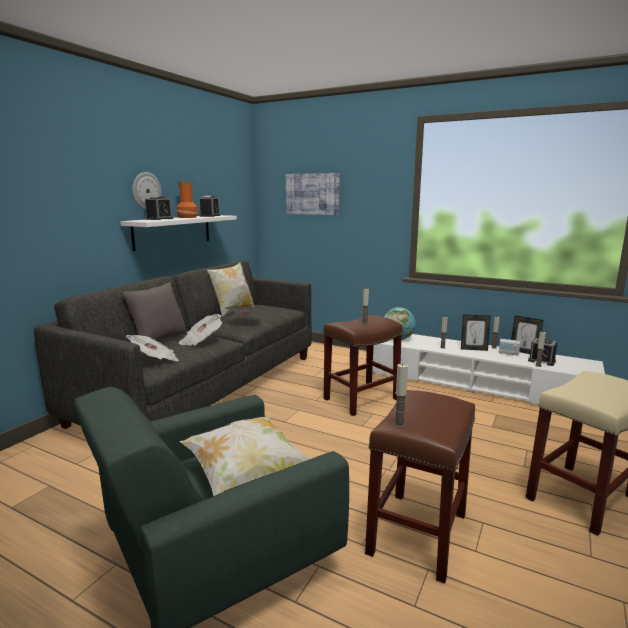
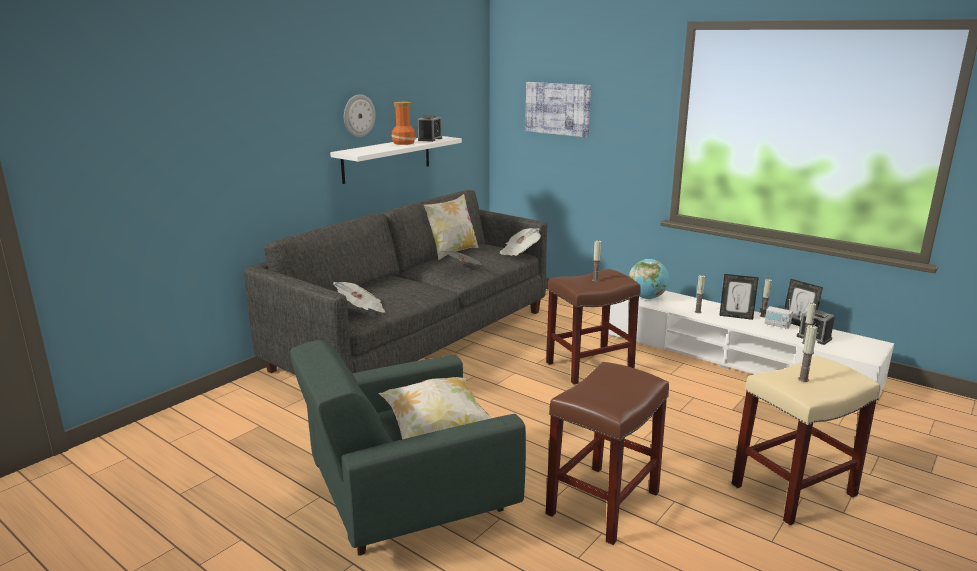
camera: 10 degrees right, 5 degrees up
grey pillow [121,282,187,341] -> none
alarm clock [145,196,173,220] -> none
newspaper [179,314,222,346] -> newspaper moved to [500,228,541,256]
candle [394,364,408,428] -> candle moved to [798,325,818,382]

